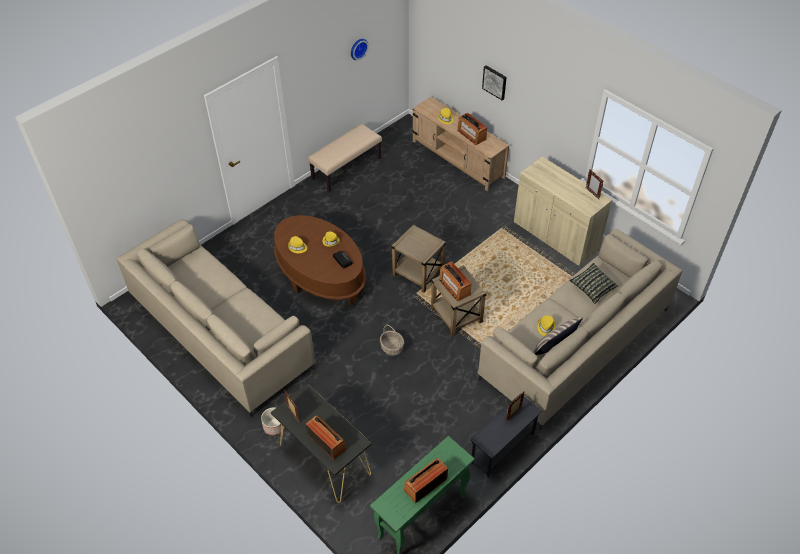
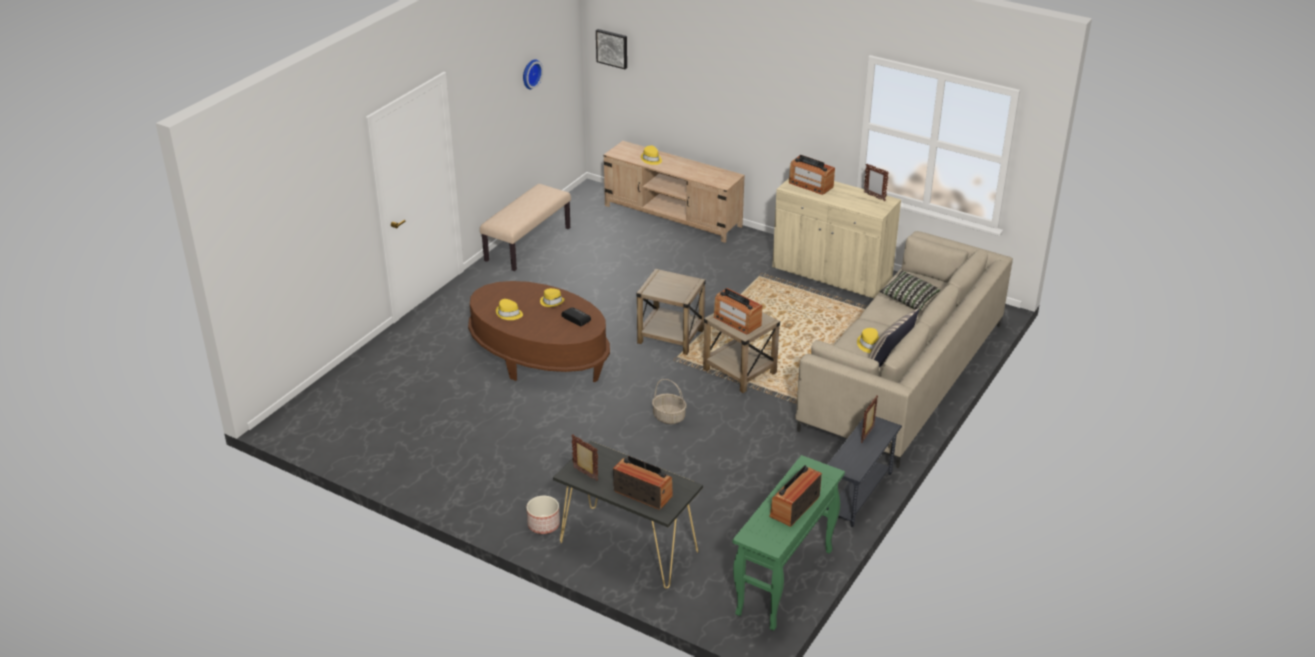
camera: 15 degrees left, 15 degrees down
beige sofa [117,219,316,418] -> none
radio [457,112,487,145] -> radio moved to [789,155,835,195]
picture [482,65,507,100] -> picture moved to [596,29,627,69]

